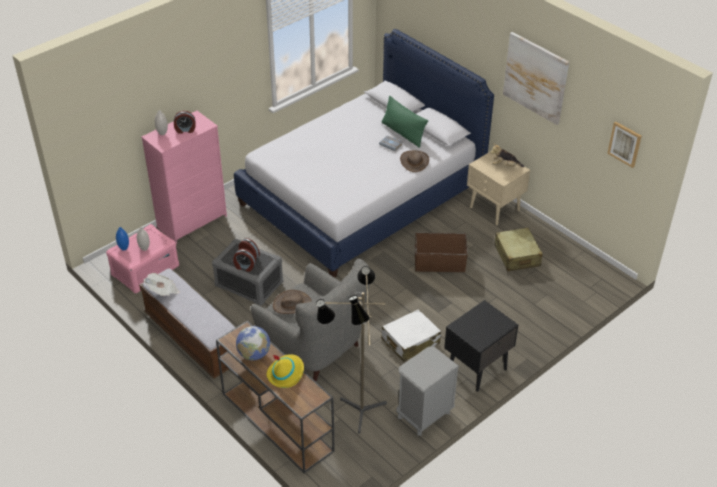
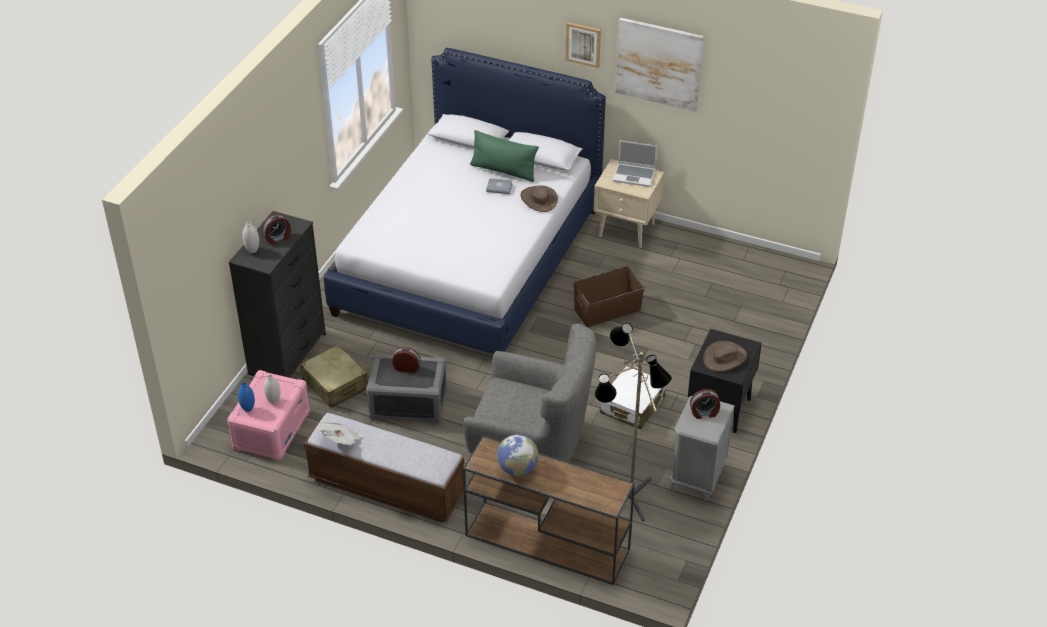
camera: 25 degrees left, 0 degrees up
pink dresser [141,111,227,244] -> black dresser [229,211,326,378]
alarm clock [233,248,256,272] -> alarm clock moved to [690,389,720,419]
yellow hat [267,354,304,388] -> none
brown hat [273,290,312,314] -> brown hat moved to [703,341,747,372]
plush toy [490,143,524,167] -> laptop [613,140,657,187]
beige suitcase [494,227,543,271] -> beige suitcase moved to [300,345,368,408]
picture [607,122,642,168] -> picture moved to [566,22,601,68]

